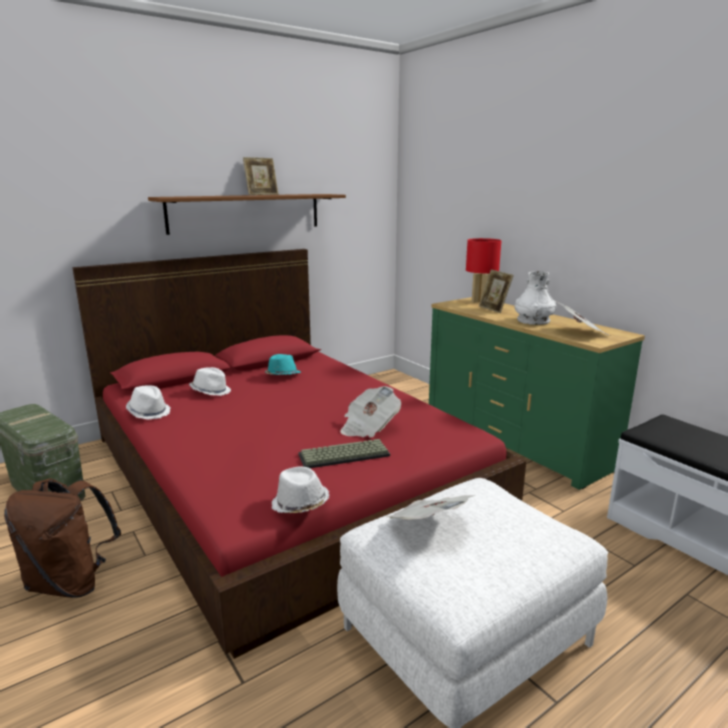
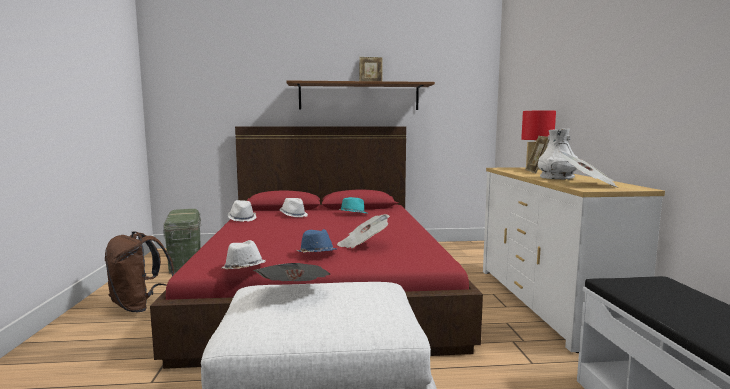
camera: 30 degrees right, 10 degrees down
keyboard [298,439,390,468] -> blue hat [296,229,337,252]
green dresser [429,297,645,490] -> white dresser [483,167,665,353]

